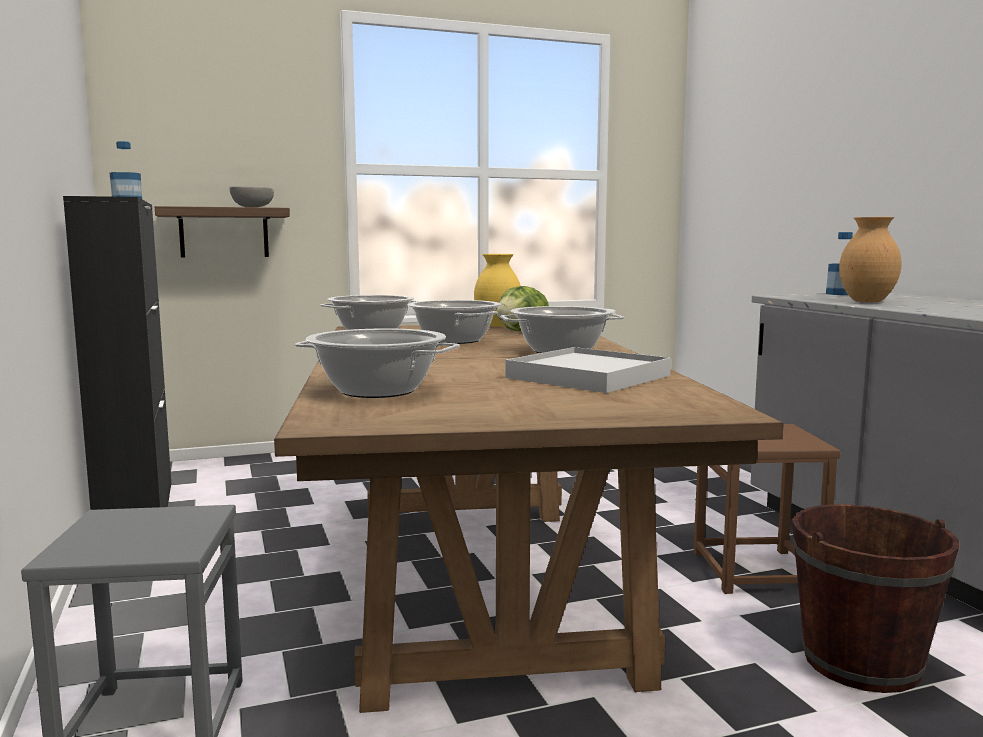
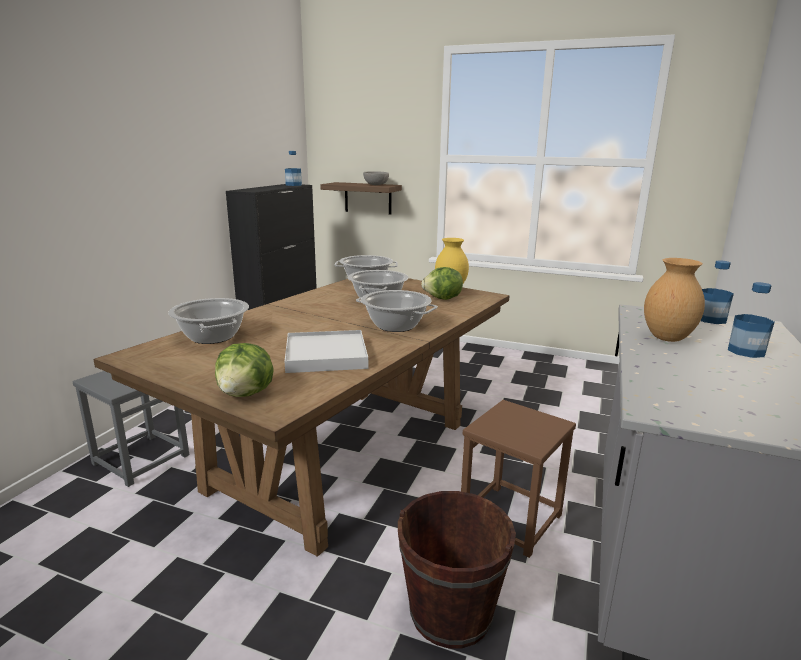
camera: 40 degrees right, 10 degrees up
none -> lettuce [215,343,274,397]
none -> bottle [728,282,775,358]

